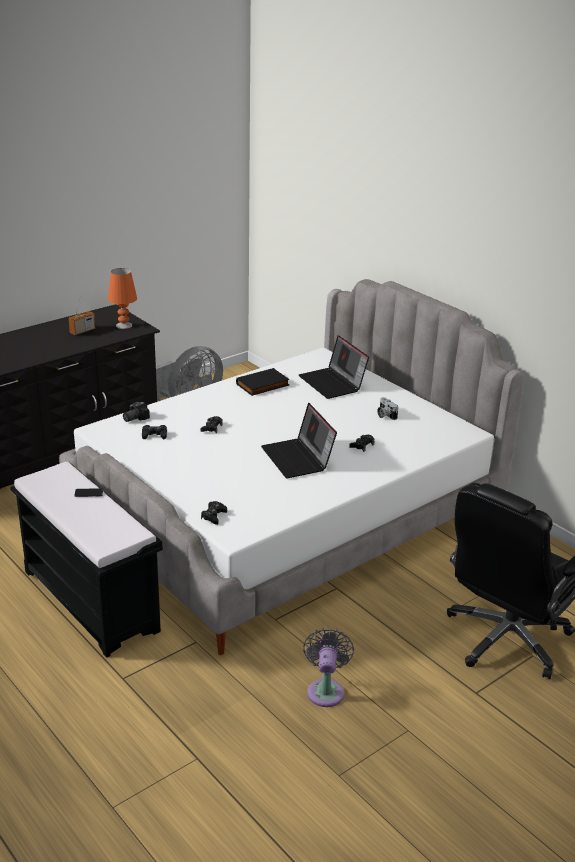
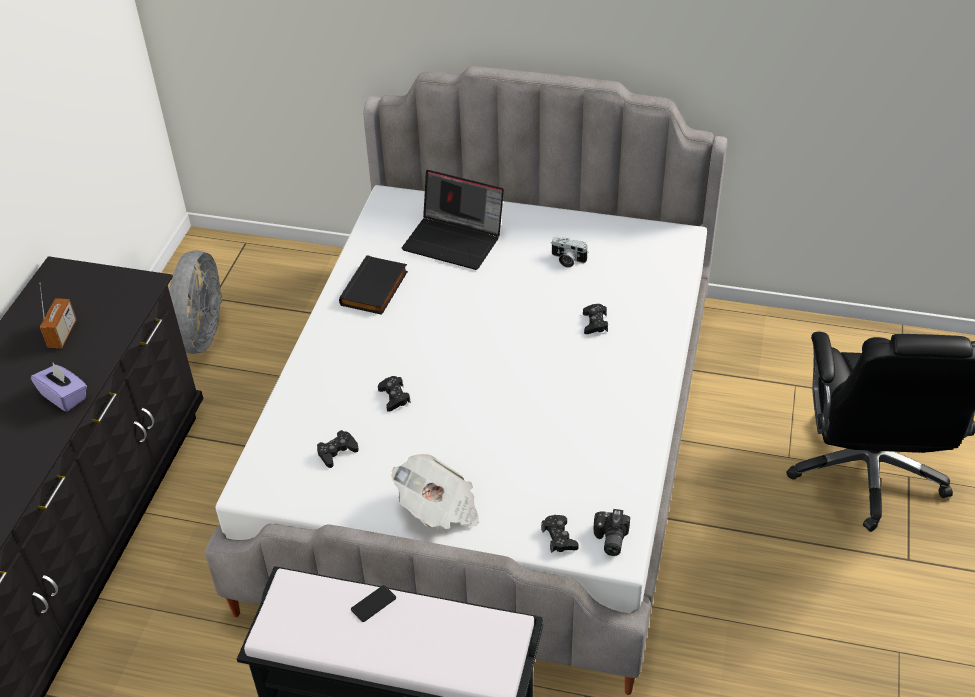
camera: 35 degrees left, 15 degrees up
orange table lamp [108,268,137,329] -> none
camera [123,402,150,422] -> camera moved to [594,509,630,556]
laptop [261,403,337,478] -> none
grey fan [303,628,354,707] -> none
none -> purple tissue box [31,363,87,412]
none -> newspaper [392,454,479,529]

